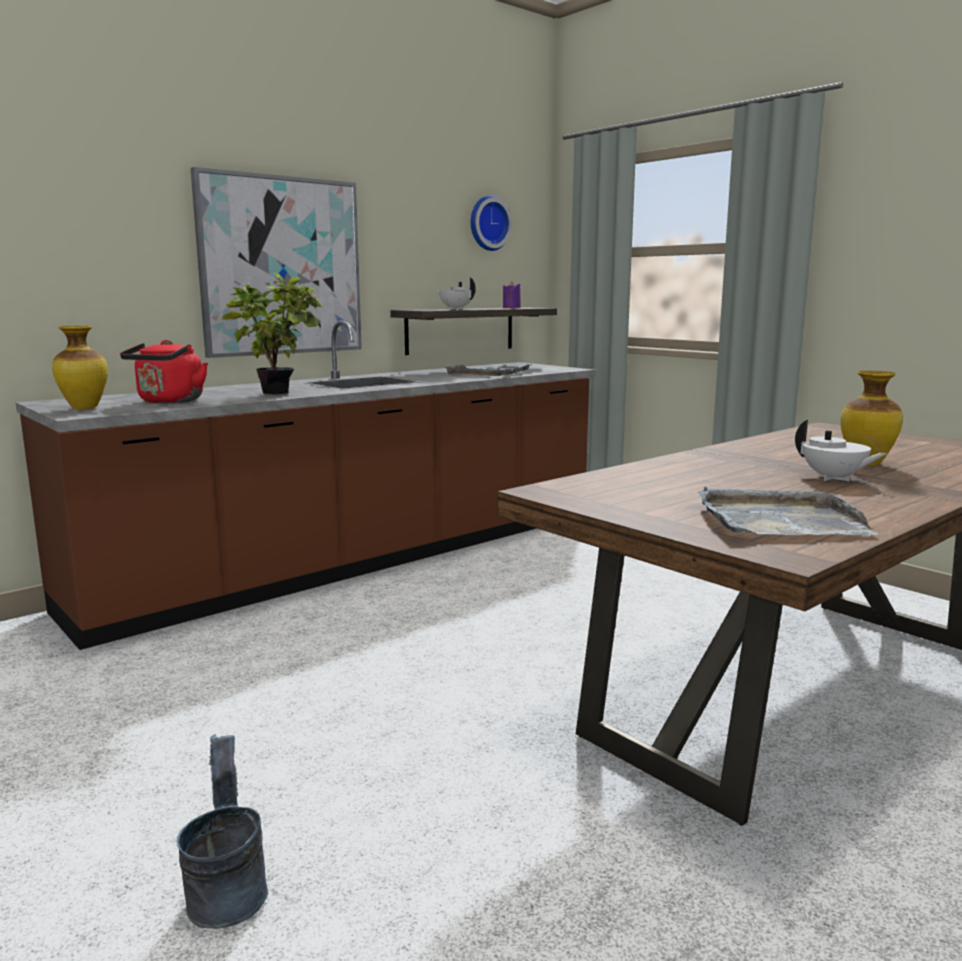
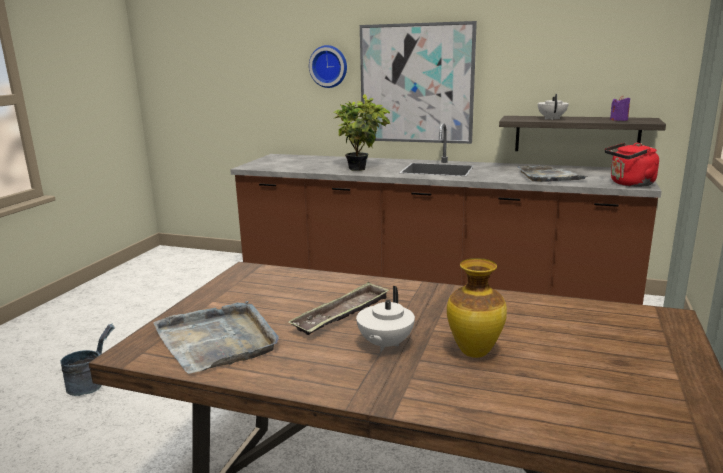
camera: 60 degrees right, 5 degrees up
vase [52,326,108,410] -> none
red kettle [120,340,208,404] -> red kettle moved to [605,142,659,187]
wall clock [471,195,512,251] -> wall clock moved to [309,45,347,88]
none -> tray [289,282,389,335]

